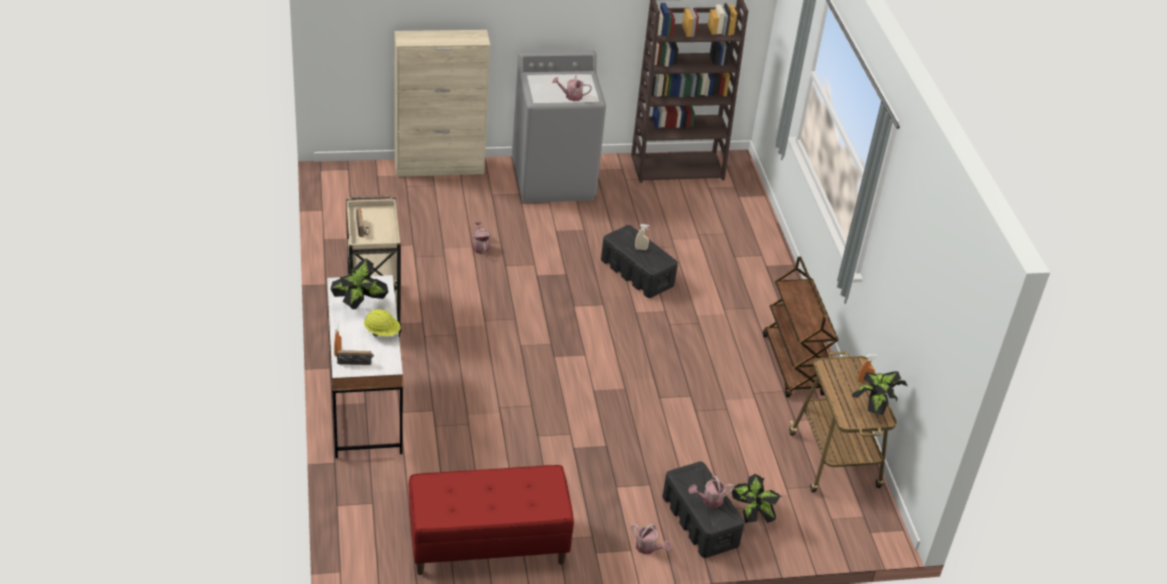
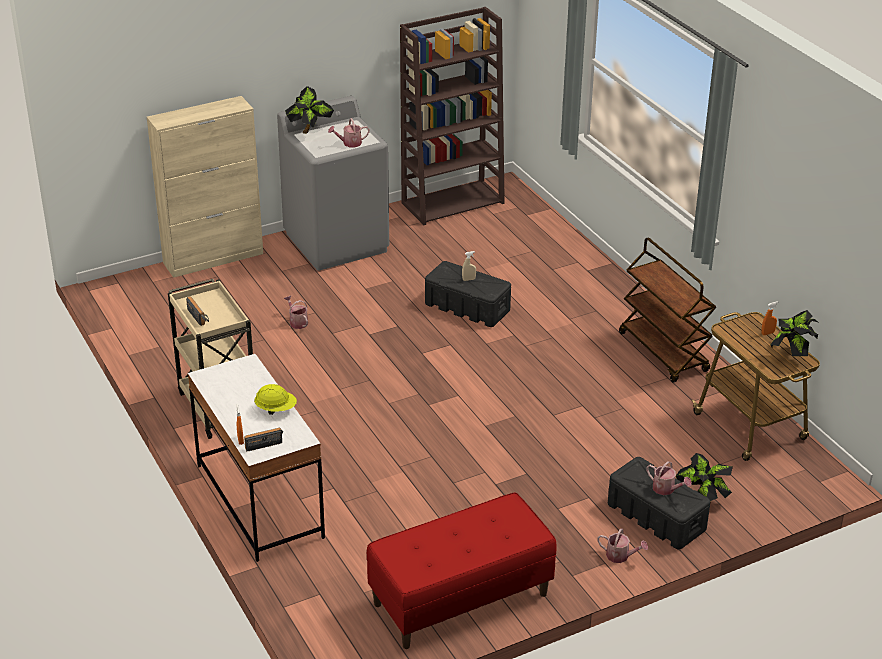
camera: 15 degrees left, 5 degrees down
potted plant [330,259,389,309] -> potted plant moved to [285,86,334,134]
watering can [689,476,734,508] -> watering can turned 105 degrees counterclockwise [646,461,692,495]

